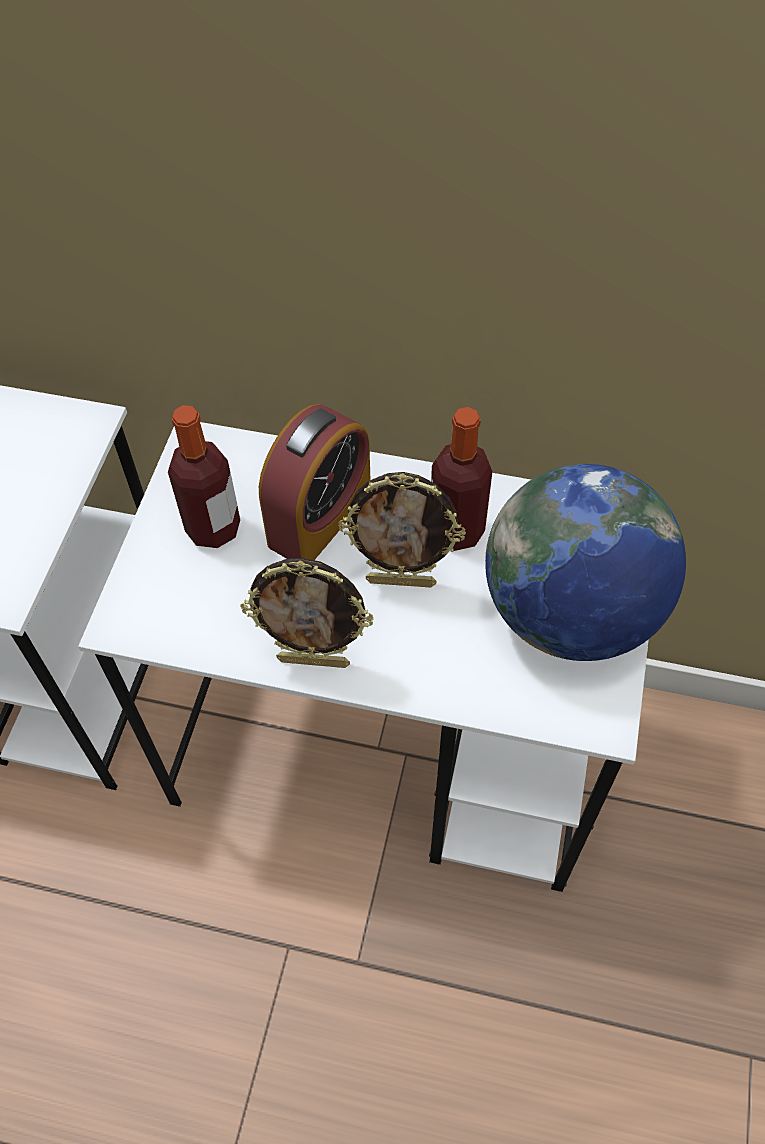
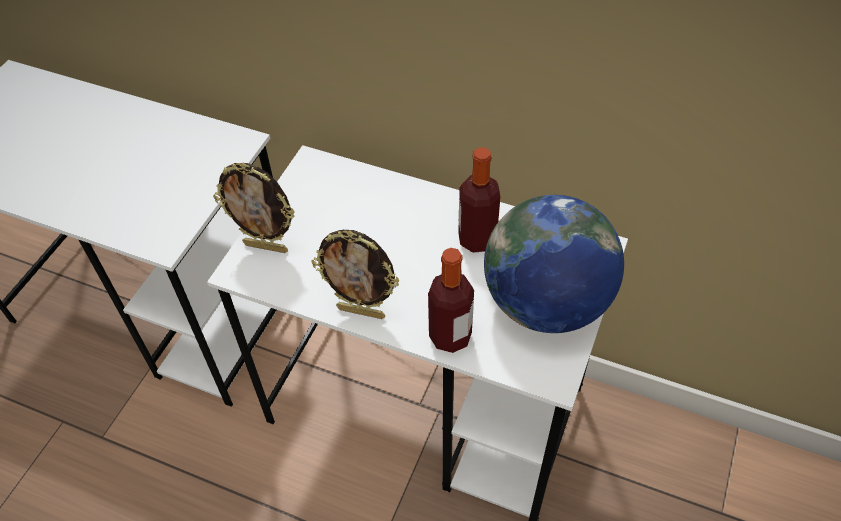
camera: 10 degrees right, 5 degrees down
bottle [168,405,240,548] -> bottle moved to [428,248,474,353]
alarm clock [259,404,370,560] -> none
picture frame [339,472,466,587] -> picture frame moved to [213,163,295,253]

